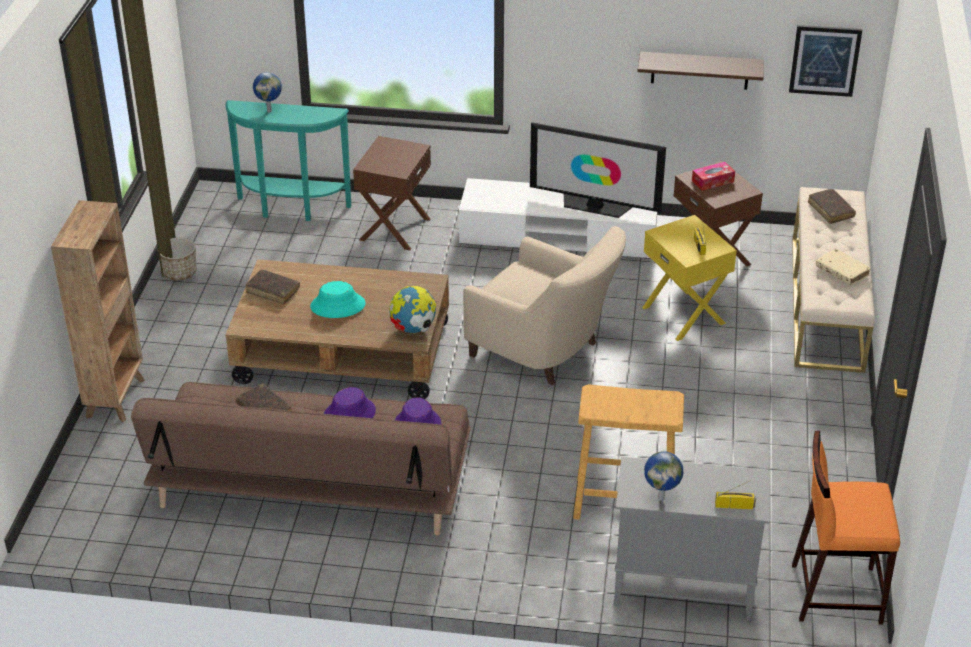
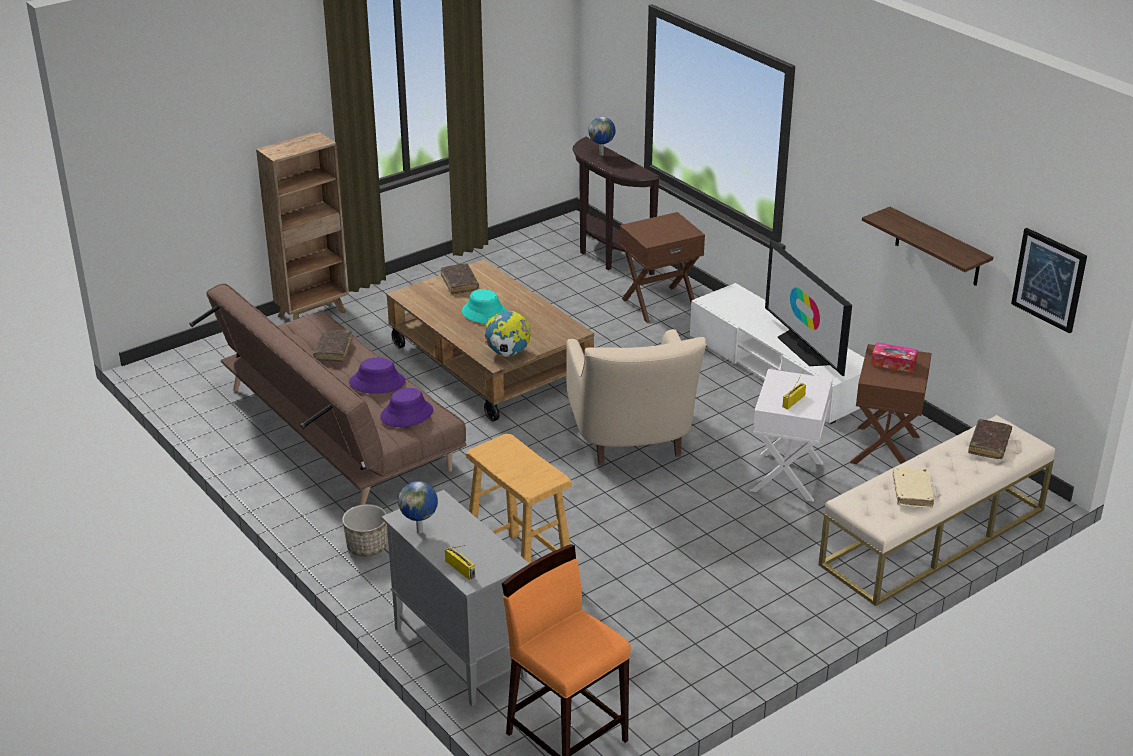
camera: 45 degrees right, 5 degrees down
planter [158,238,197,281] -> planter moved to [342,504,387,556]
turquoise console table [226,100,351,221] -> brown console table [573,137,660,275]
yellow side table [642,215,737,341] -> white side table [749,369,833,502]

